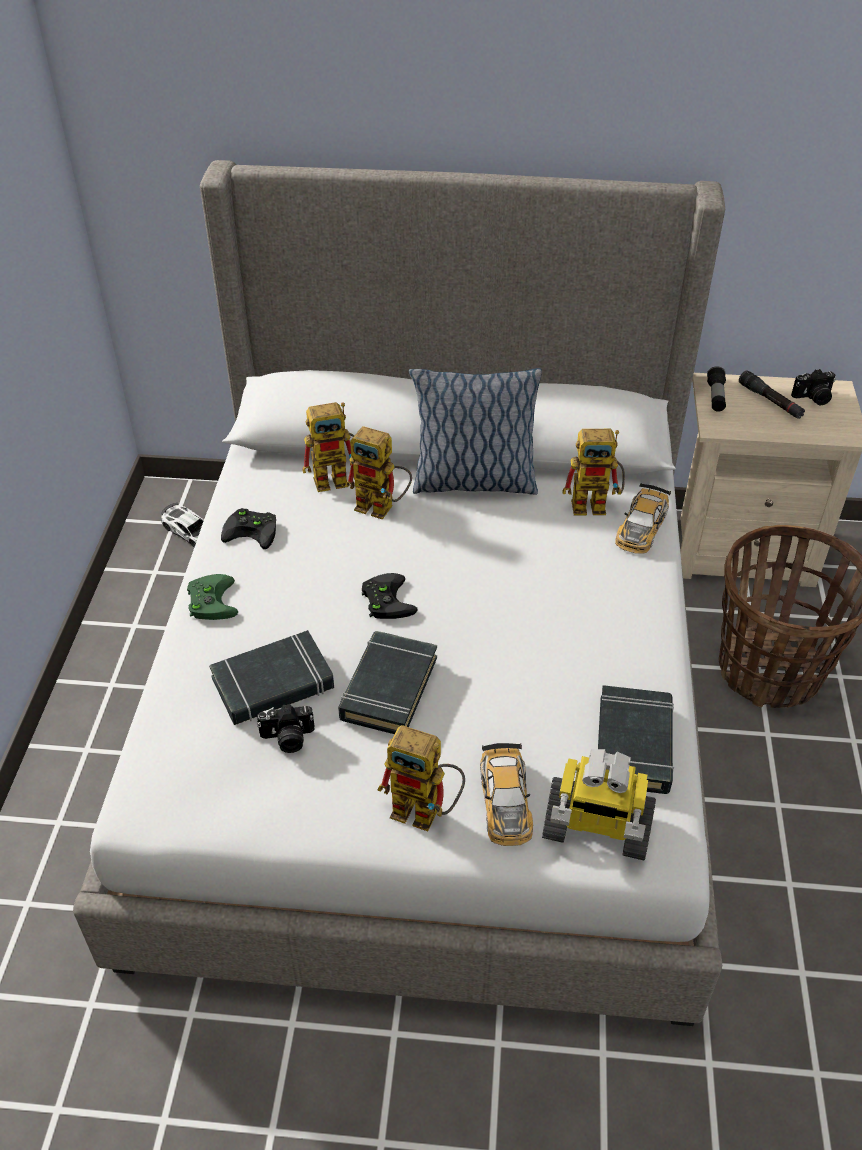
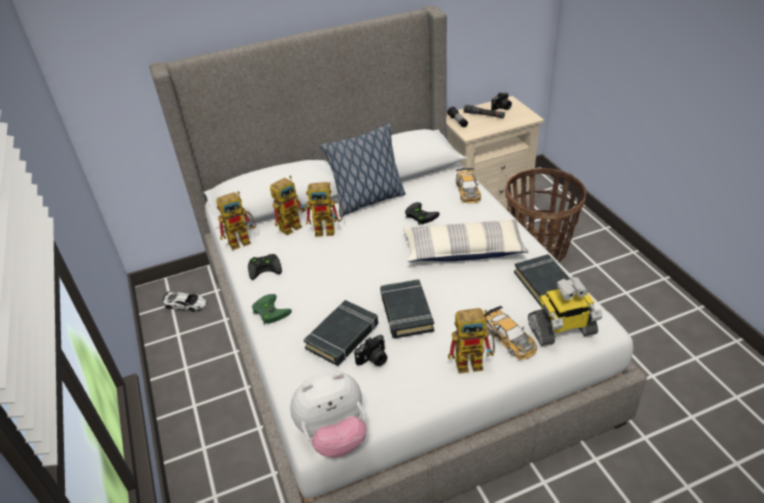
camera: 25 degrees left, 5 degrees down
black game controller [362,573,418,619] -> black game controller moved to [405,202,439,225]
toy robot [562,429,625,515] -> toy robot moved to [216,191,256,250]
none -> plush toy [290,371,367,457]
none -> pillow [403,219,529,262]

